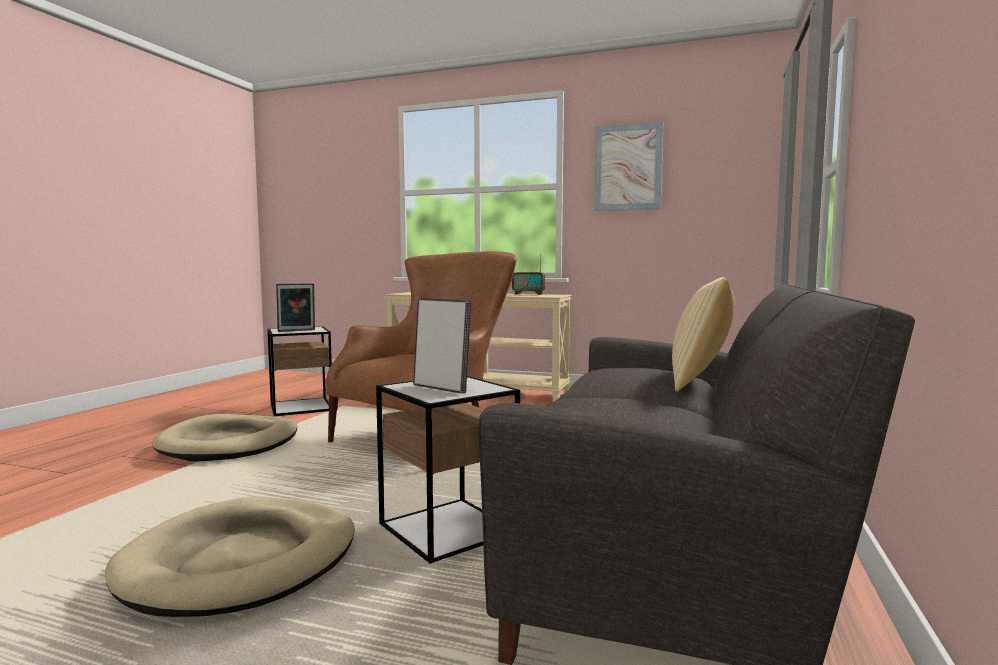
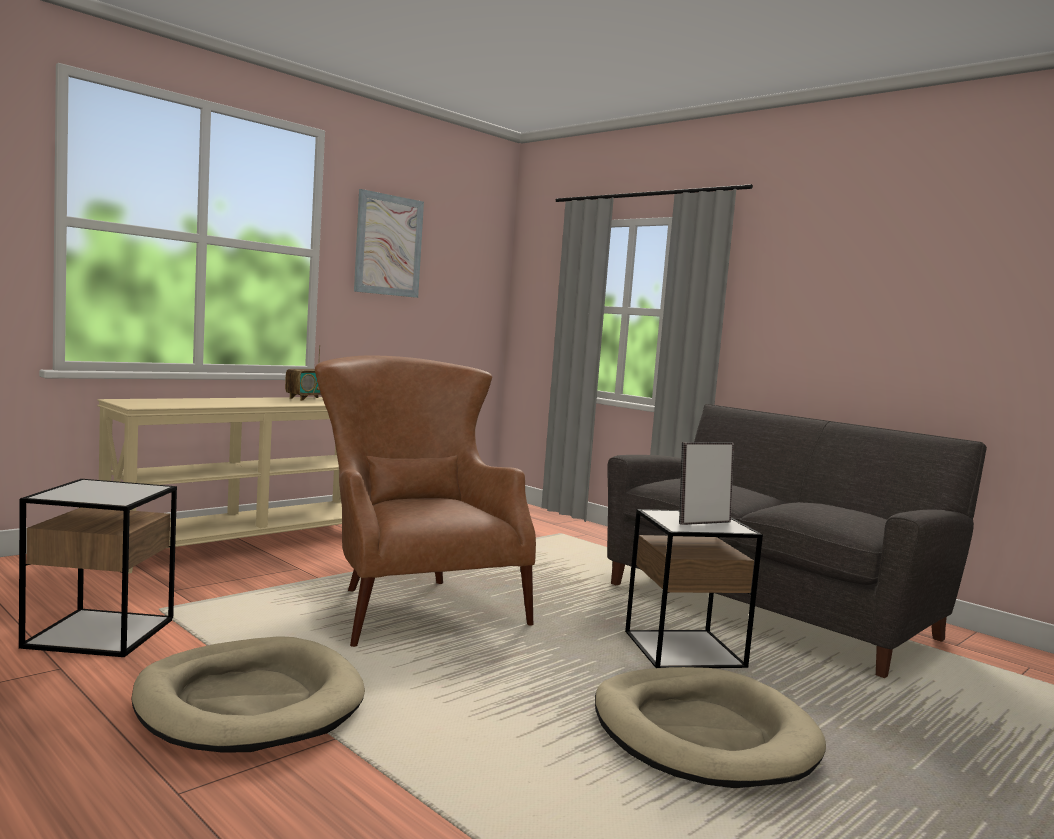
camera: 65 degrees left, 0 degrees up
picture frame [276,283,315,332] -> none
pillow [672,277,735,392] -> none

